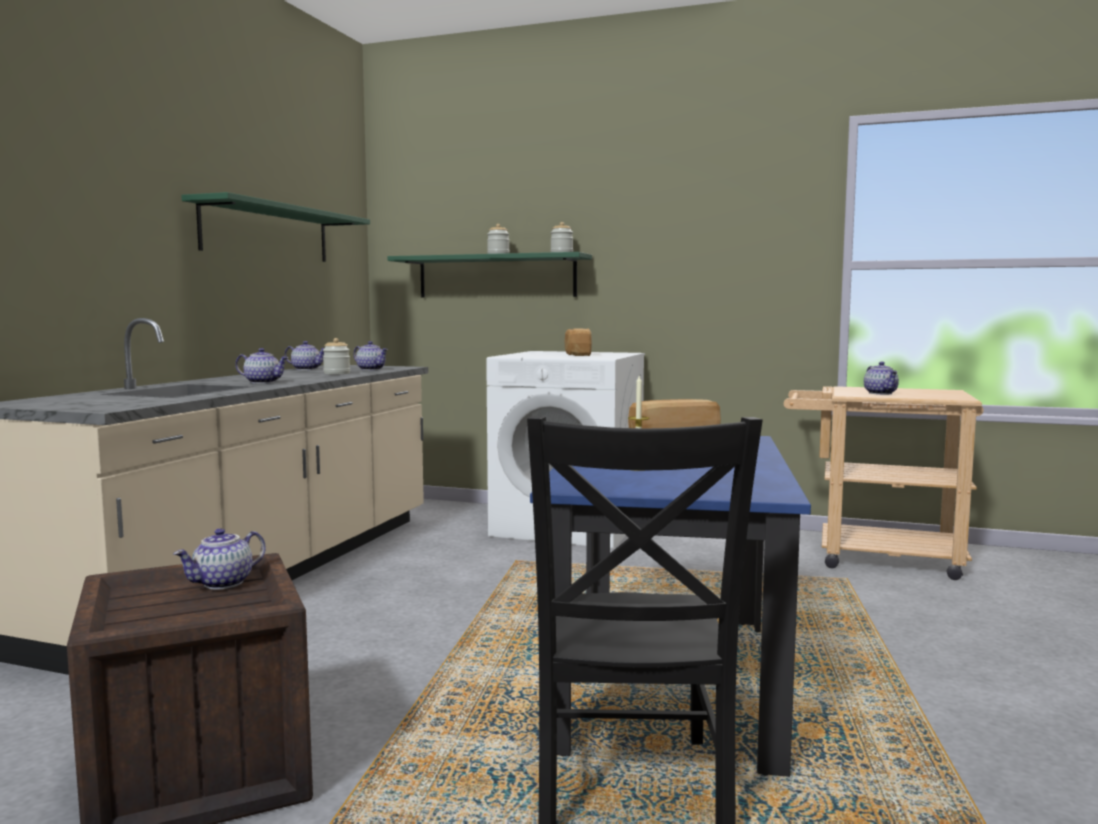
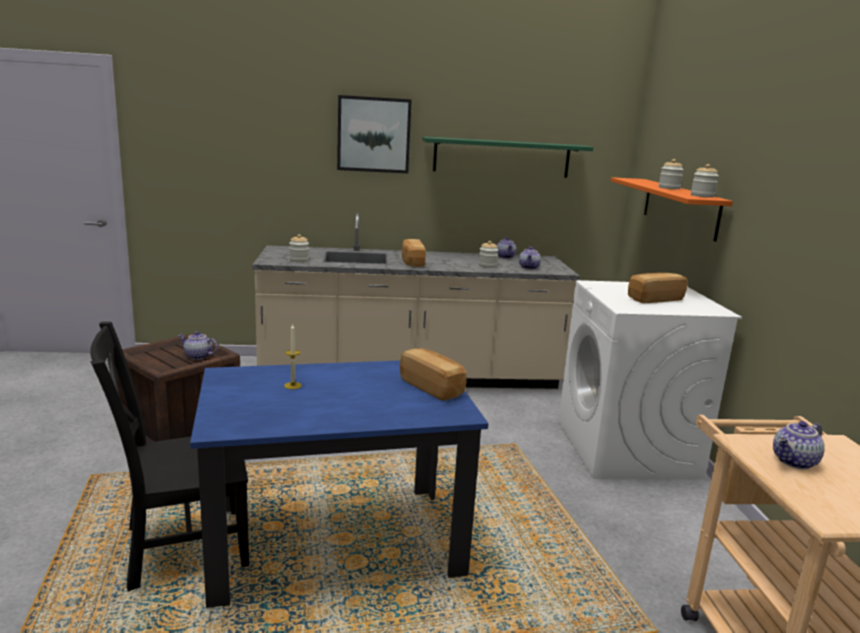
camera: 65 degrees right, 10 degrees up
teapot [235,348,289,384] -> bread [402,239,426,267]
green shelf [387,252,592,298] -> orange shelf [611,177,733,242]
none -> jar [289,234,309,262]
none -> picture [337,95,412,173]

